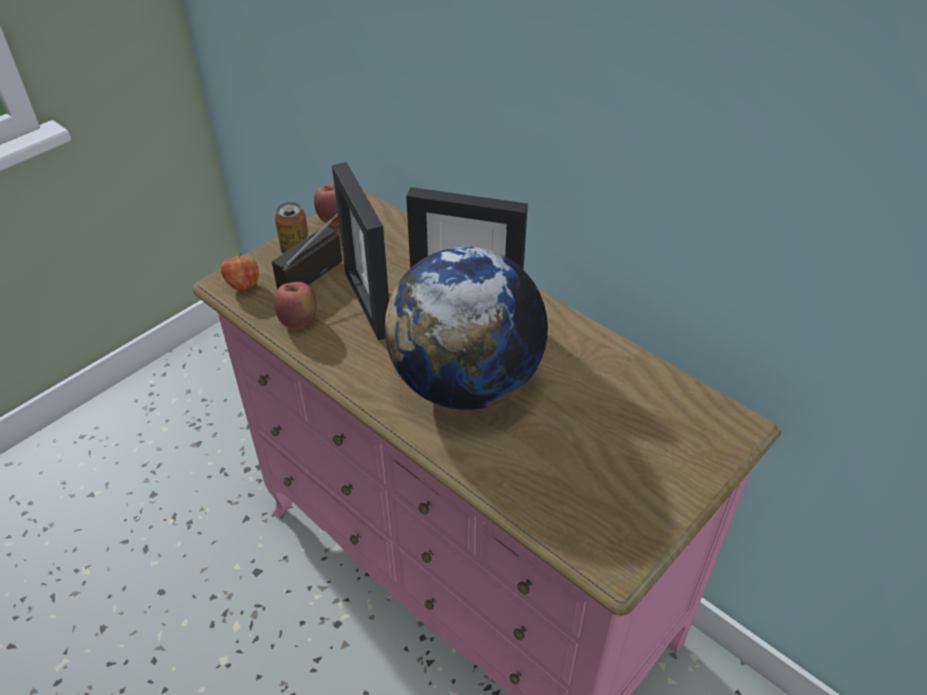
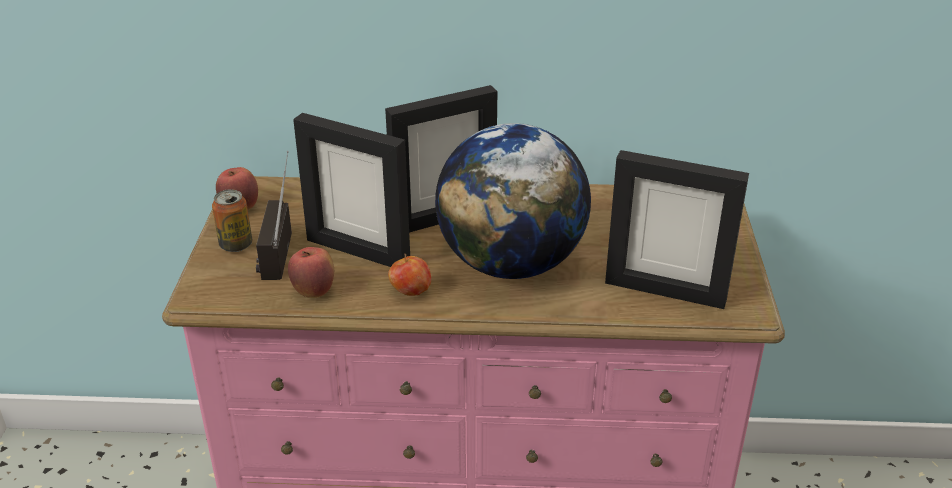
camera: 40 degrees left, 10 degrees down
apple [221,252,259,291] -> apple moved to [388,254,431,296]
none -> picture frame [605,150,749,309]

